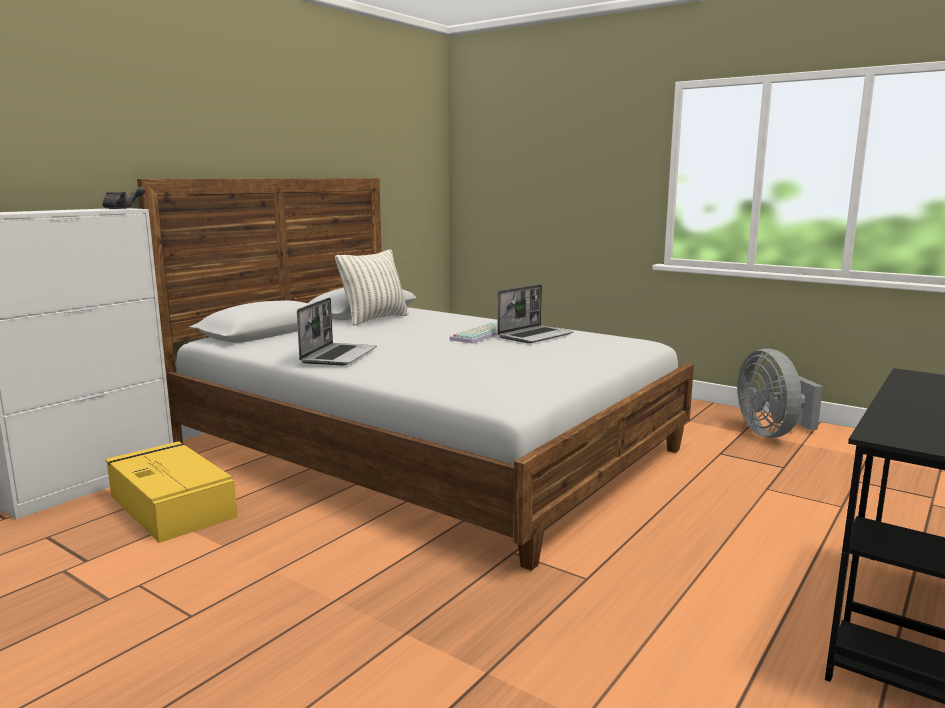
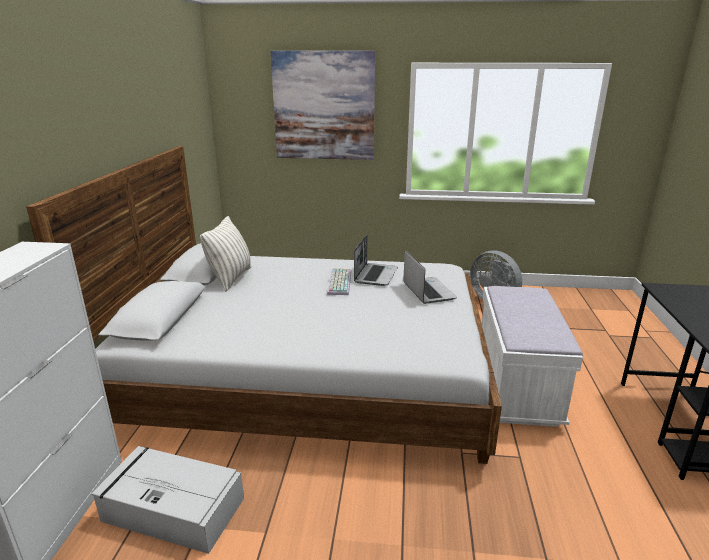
camera: 30 degrees left, 10 degrees up
grey teapot [102,187,146,209] -> none
yellow storage box [106,441,237,543] -> grey storage box [92,446,244,554]
laptop [297,297,377,365] -> laptop moved to [403,250,457,304]
none -> picture [271,51,375,160]
none -> white bench [482,286,583,427]

